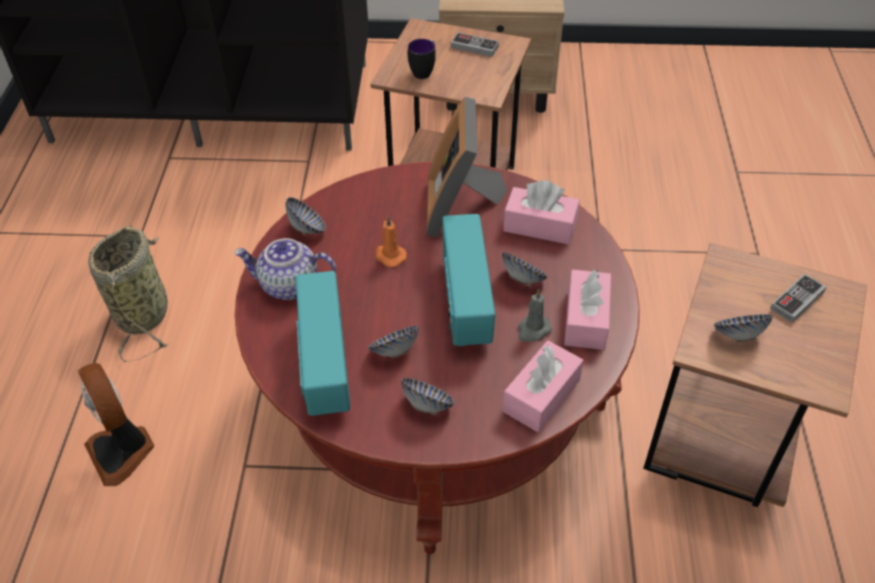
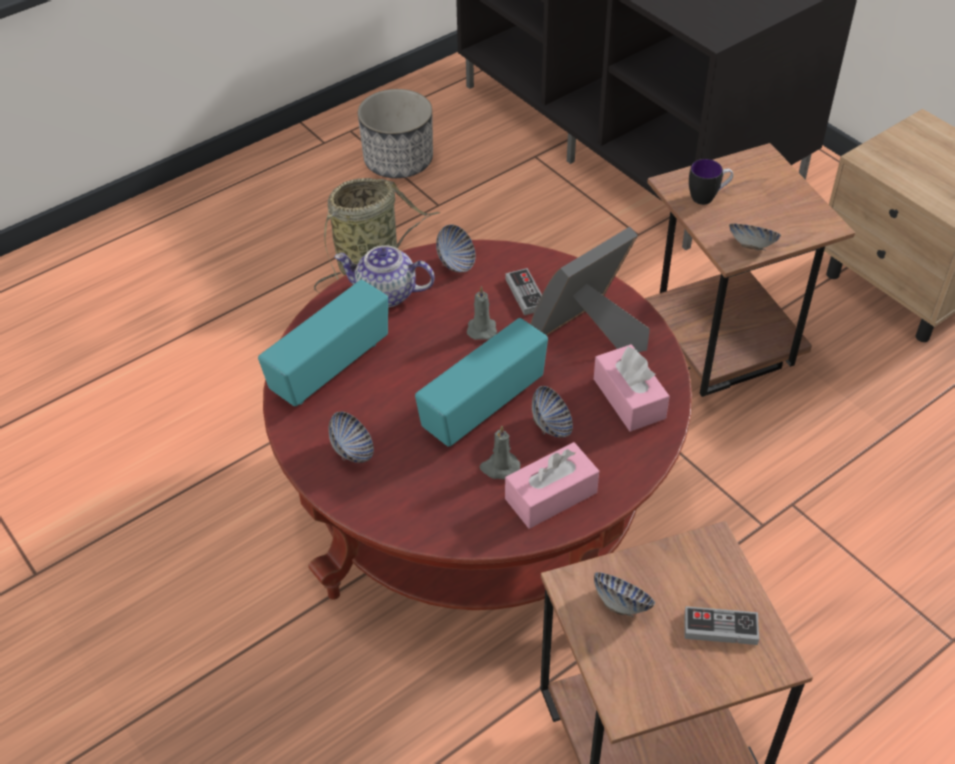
camera: 50 degrees right, 0 degrees up
fan [78,363,154,486] -> none
teapot [234,238,336,300] -> teapot turned 45 degrees counterclockwise [335,245,435,307]
bowl [368,325,419,358] -> bowl moved to [729,223,781,250]
orange candle [376,216,407,267] -> grey candle [467,286,497,340]
game controller [451,32,499,57] -> game controller moved to [505,268,542,315]
pink tissue box [503,341,584,432] -> none
none -> planter [358,89,433,178]

